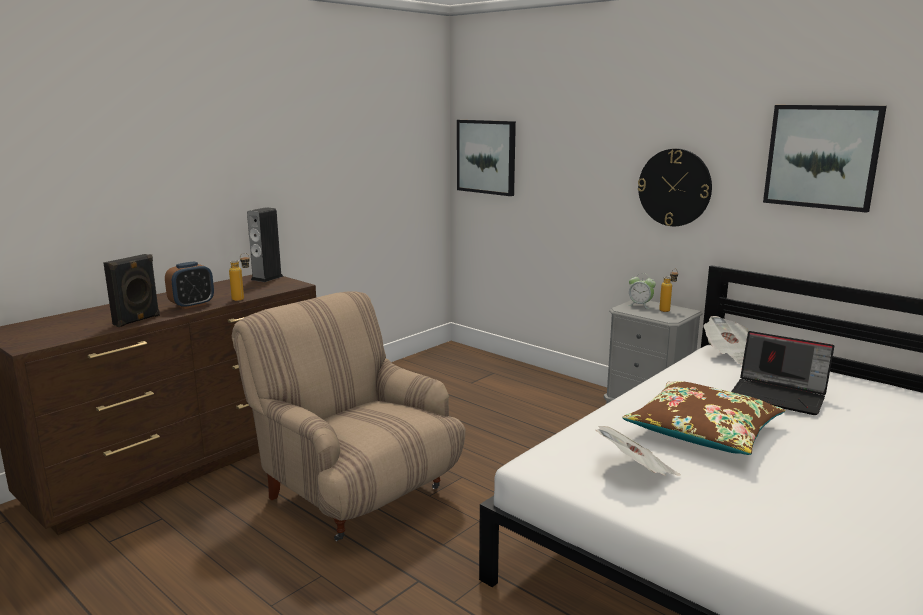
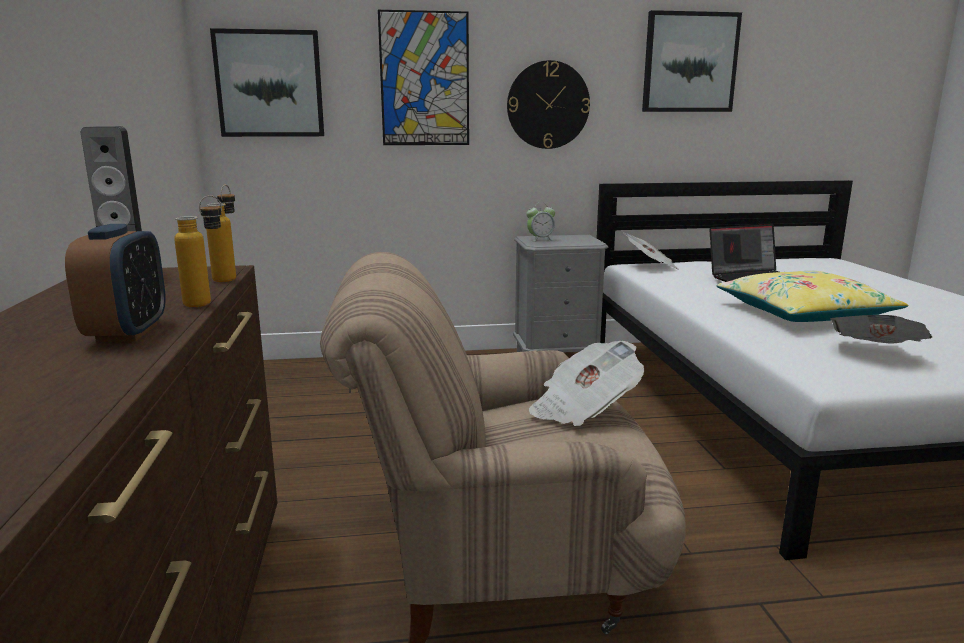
camera: 50 degrees left, 0 degrees up
black speaker [103,254,160,327] -> none
brown pillow [622,381,785,455] -> yellow pillow [716,271,908,322]
bottle [659,269,678,312] -> bottle moved to [206,185,236,282]
none -> picture [378,10,469,145]
none -> newspaper [529,341,644,426]

